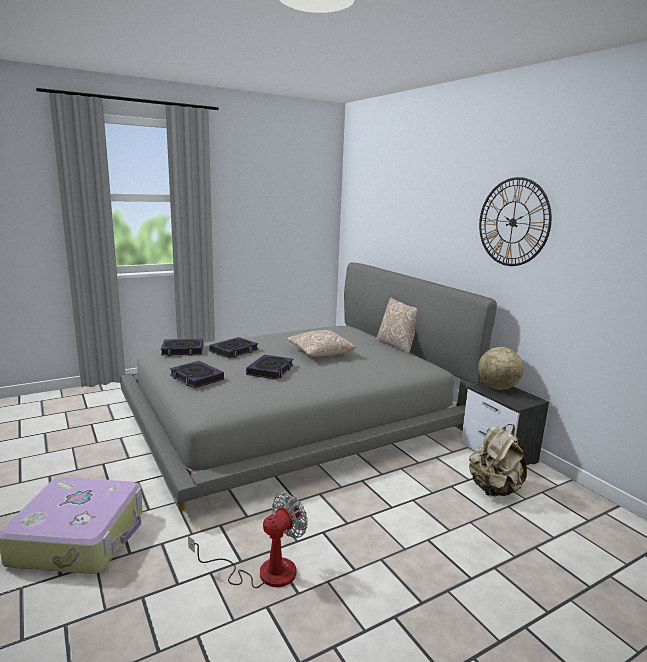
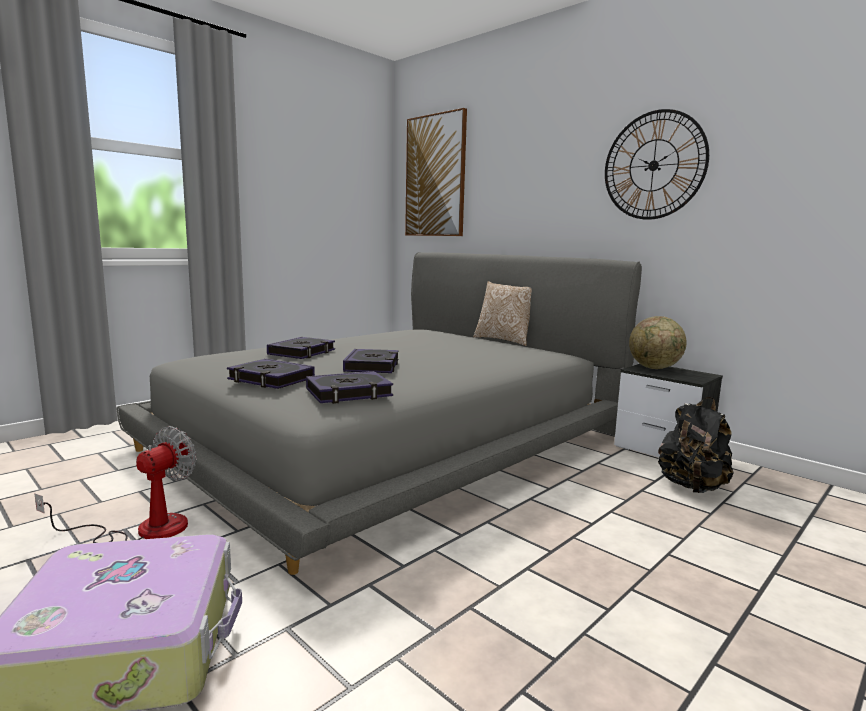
camera: 15 degrees left, 5 degrees down
book [161,339,203,356] -> book moved to [306,371,393,404]
fan [188,493,308,588] -> fan moved to [34,426,197,543]
pillow [287,330,356,356] -> none
beige backpack [469,424,527,496] -> black backpack [658,397,733,493]
none -> picture [405,108,467,236]

